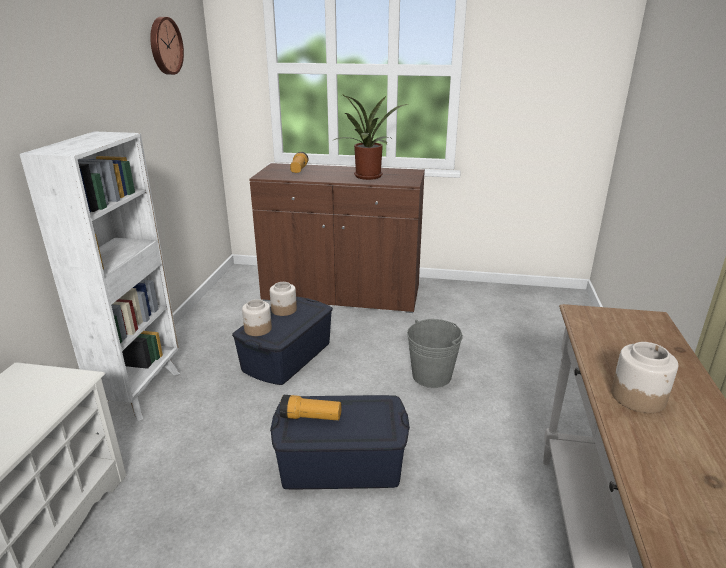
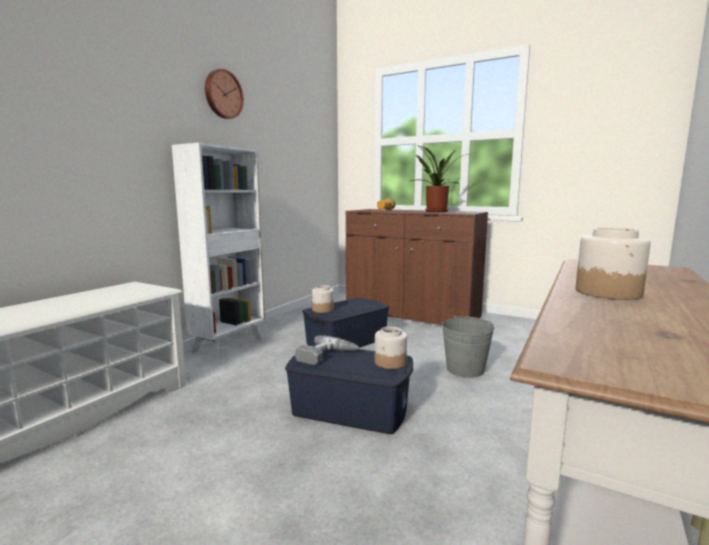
camera: 20 degrees right, 15 degrees down
wall clock [150,17,184,75] -> wall clock moved to [205,69,244,119]
jar [270,282,297,316] -> jar moved to [375,326,407,369]
flashlight [280,395,341,421] -> power drill [295,335,359,365]

